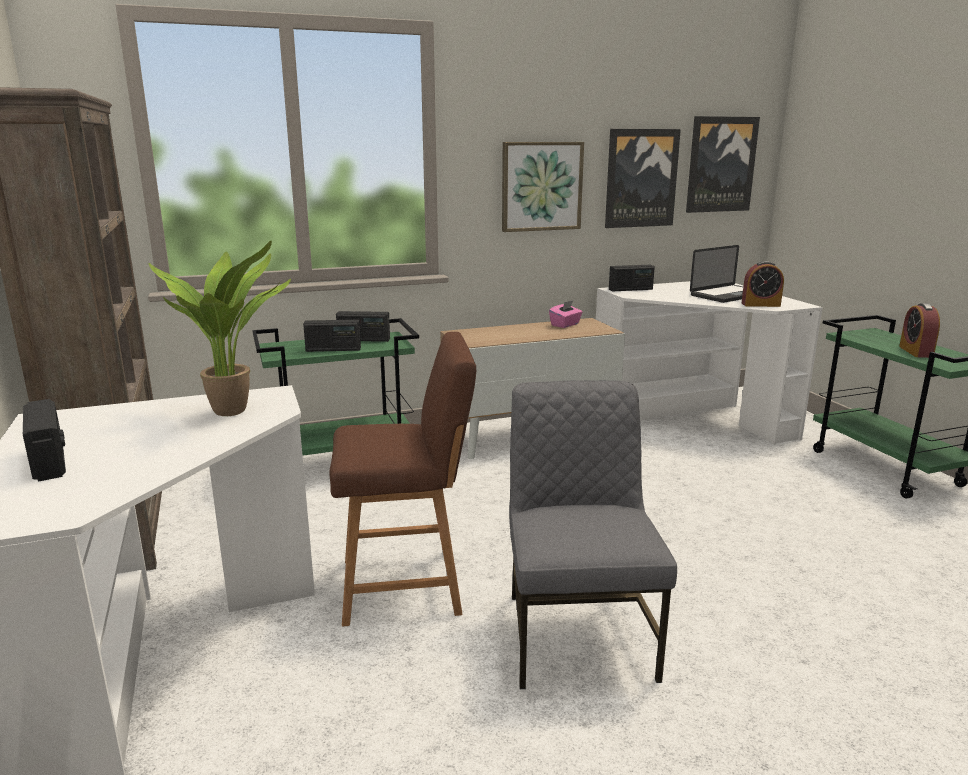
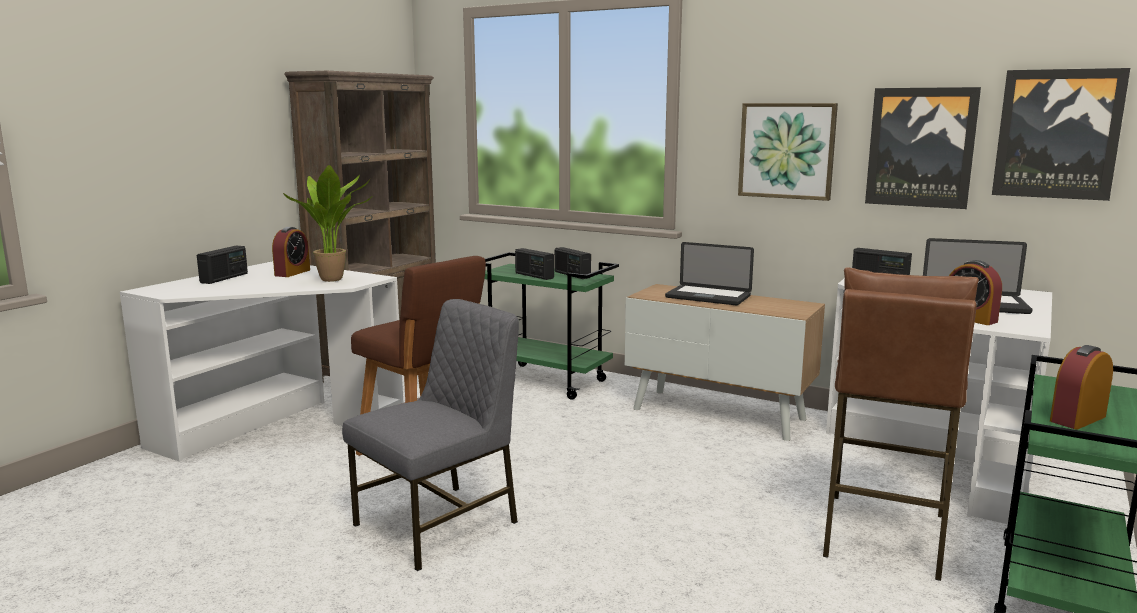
camera: 50 degrees right, 5 degrees down
pink tissue box [549,301,583,328] -> none
none -> alarm clock [272,227,310,277]
none -> laptop [665,242,754,305]
none -> brown stool [823,267,979,581]

